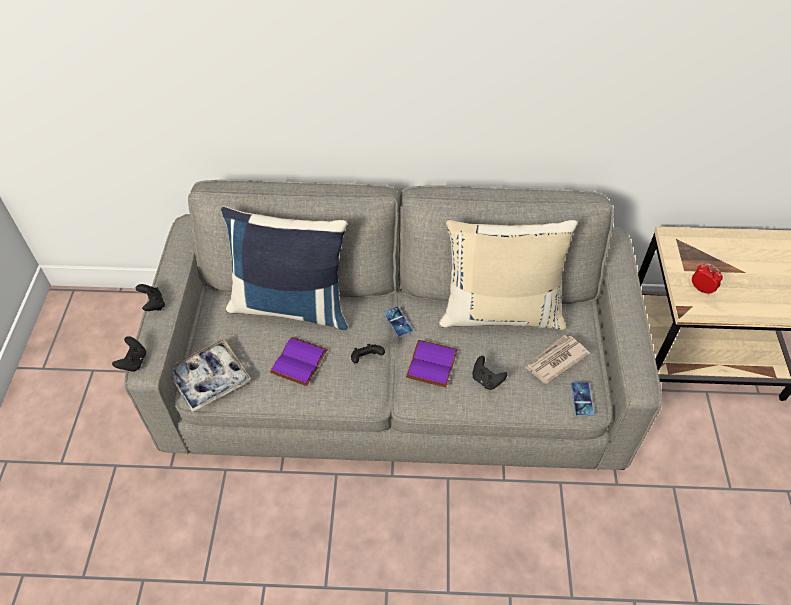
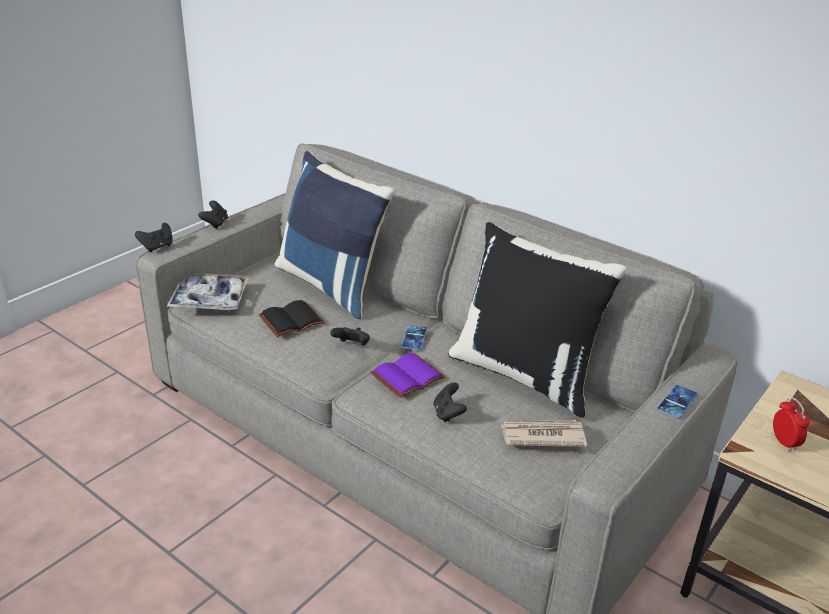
camera: 35 degrees right, 20 degrees down
purple book [270,337,328,386] -> black book [259,300,325,337]
beige pillow [439,220,577,330] -> black pillow [448,222,627,417]
phone [571,382,594,416] -> phone moved to [657,385,698,418]

